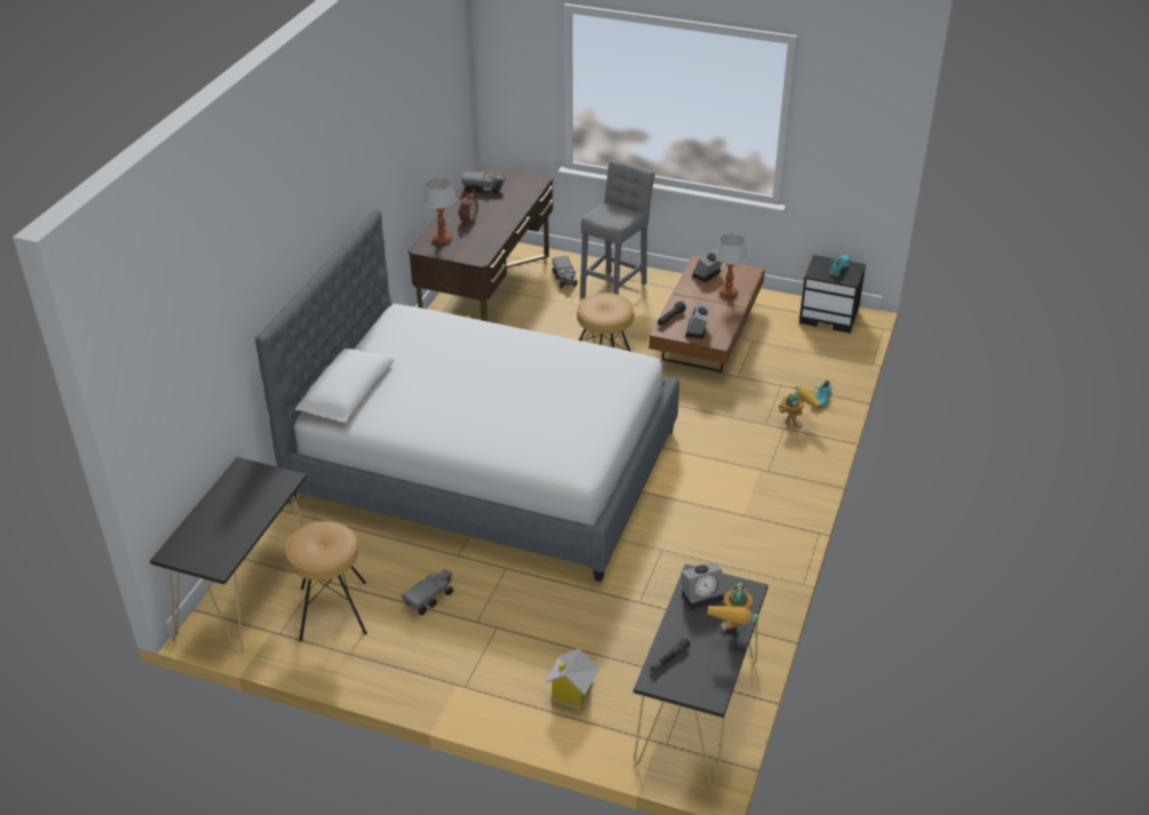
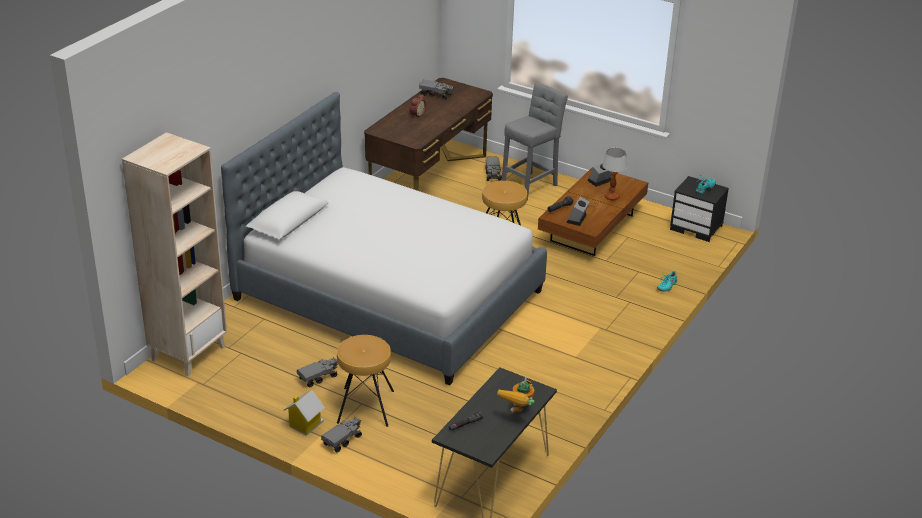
camera: 10 degrees right, 5 degrees down
black console table [150,457,307,654] -> beige bookcase [122,132,227,376]
brown stool [286,521,367,641] -> brown stool moved to [337,335,394,427]
table lamp [424,177,456,244] -> none
toy house [546,648,599,710] -> toy house moved to [284,390,325,436]
alarm clock [681,562,724,610] -> none
toy robot [779,386,822,432] -> none
none -> toy truck [321,416,362,452]

